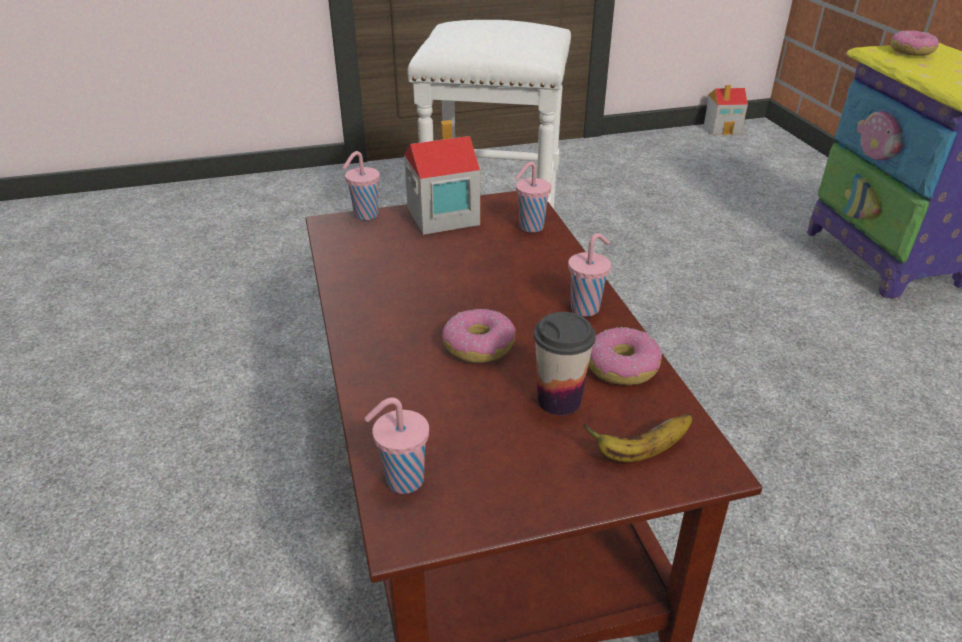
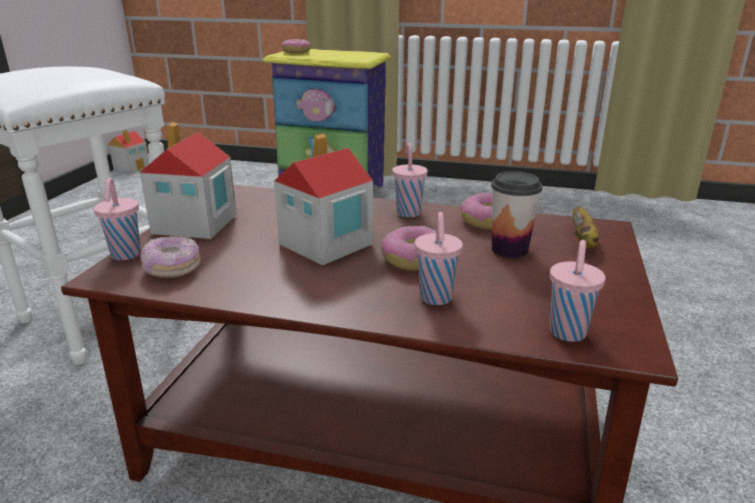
camera: 60 degrees left, 10 degrees down
pink cup [515,162,551,233] -> pink cup moved to [414,212,463,305]
none -> donut [140,236,201,278]
none -> toy house [274,133,373,266]

